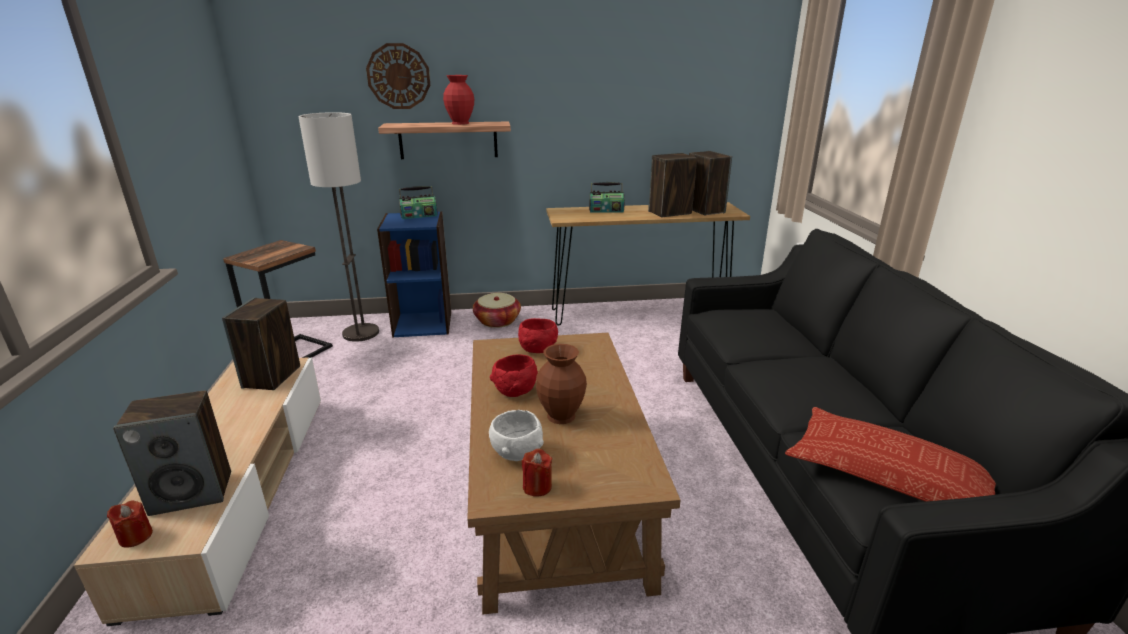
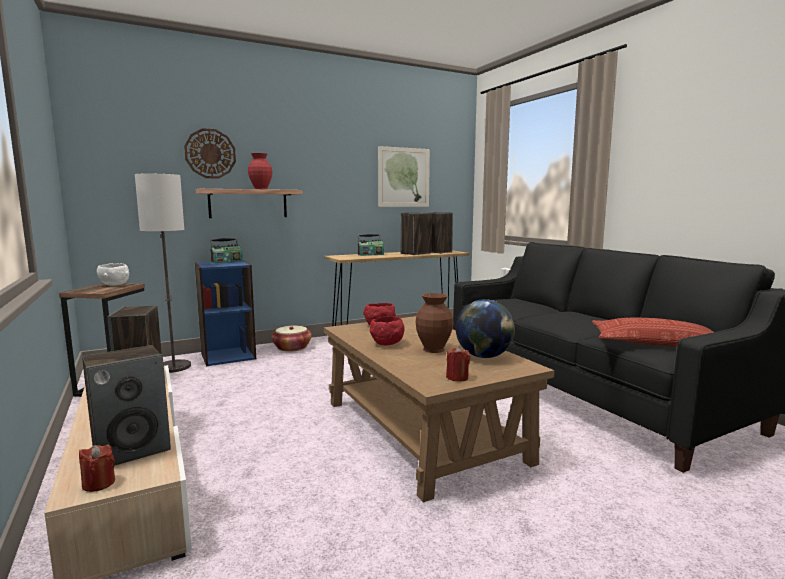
camera: 20 degrees left, 15 degrees down
white bowl [489,410,544,461] -> white bowl moved to [97,263,129,286]
none -> picture [378,146,430,207]
none -> globe [456,299,515,358]

